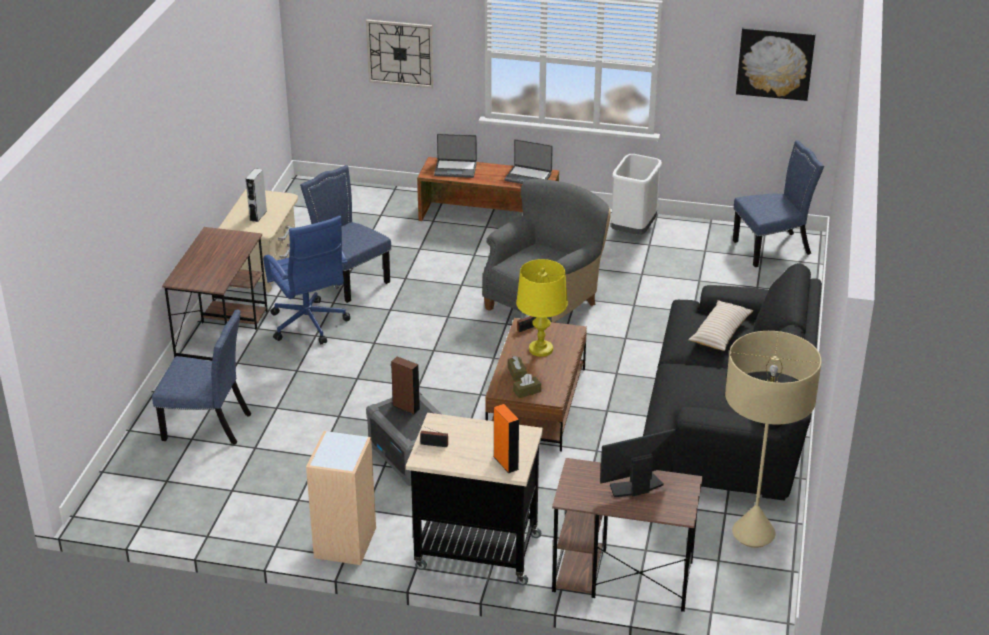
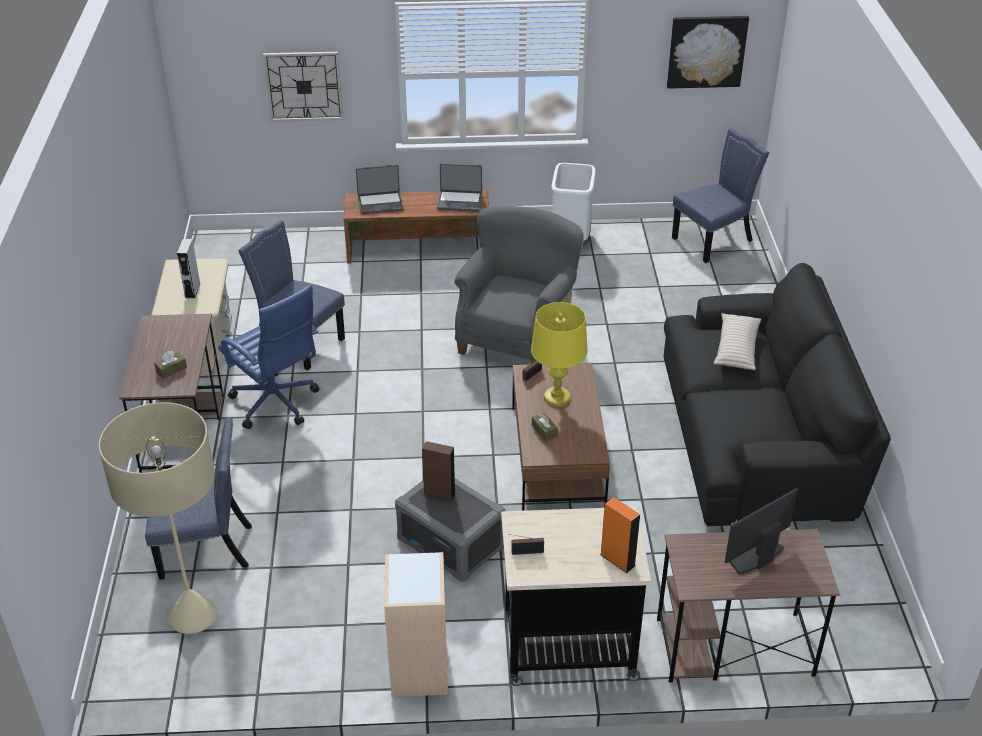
camera: 15 degrees left, 5 degrees up
brown tissue box [513,374,541,398] -> brown tissue box moved to [154,351,187,379]
beige floor lamp [725,331,822,548] -> beige floor lamp moved to [99,402,217,634]

